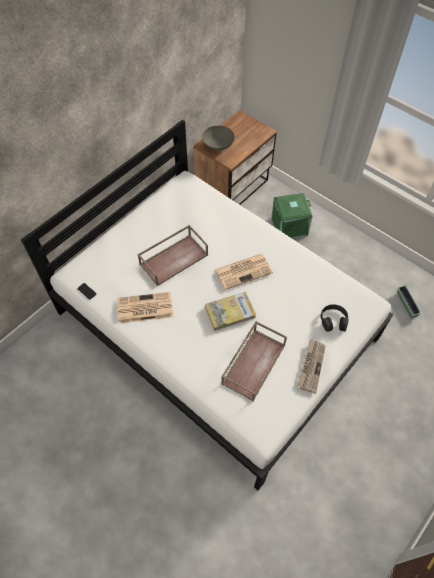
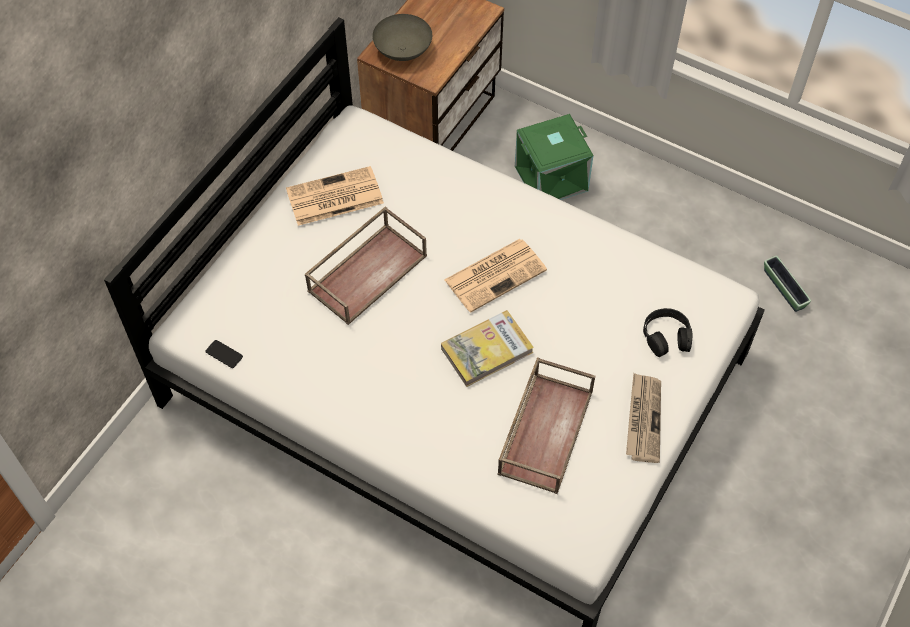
camera: 10 degrees left, 0 degrees up
newspaper [117,292,173,323] -> newspaper moved to [286,166,384,226]

